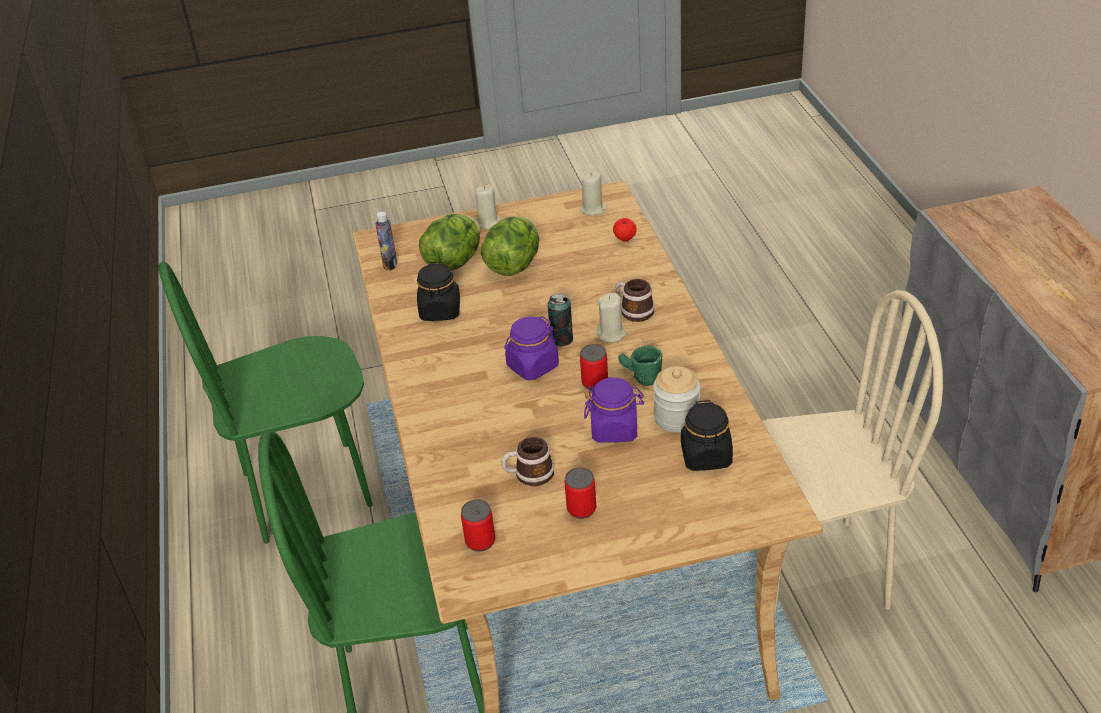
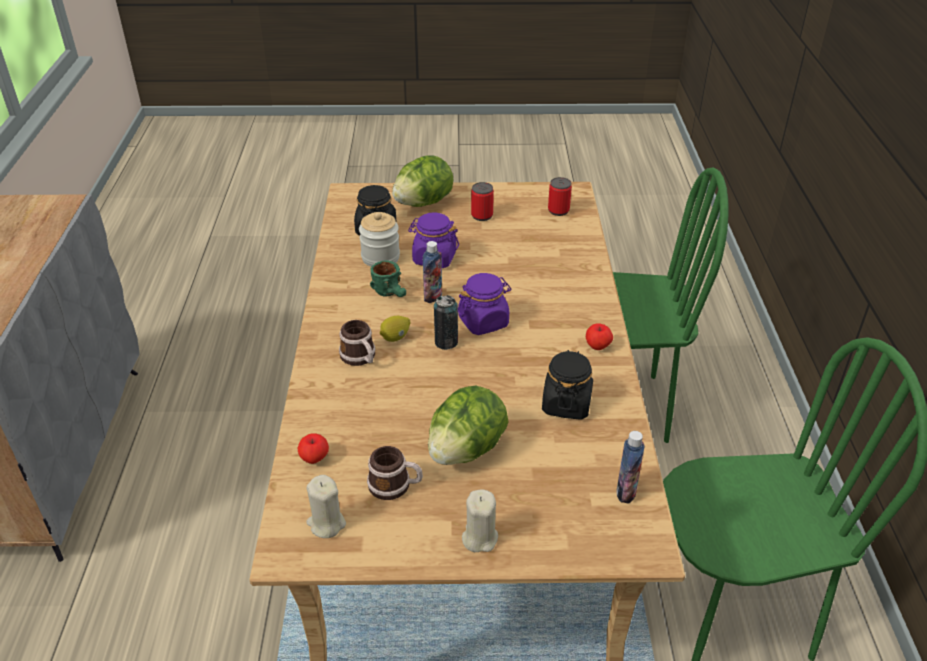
camera: 170 degrees left, 0 degrees up
lettuce [419,214,481,271] -> lettuce moved to [392,155,454,207]
mug [502,437,554,486] -> mug moved to [367,446,423,500]
can [580,344,608,390] -> bottle [423,241,442,303]
beige candle [597,293,627,342] -> lemon [380,316,410,342]
beige chair [762,290,943,618] -> none
none -> apple [586,323,613,350]

